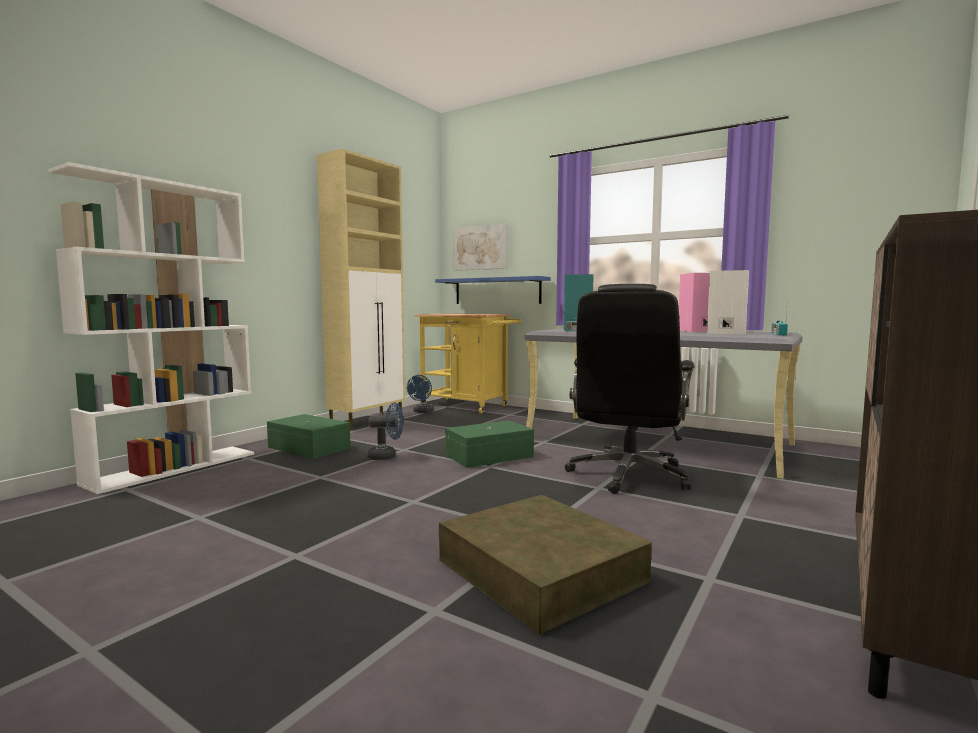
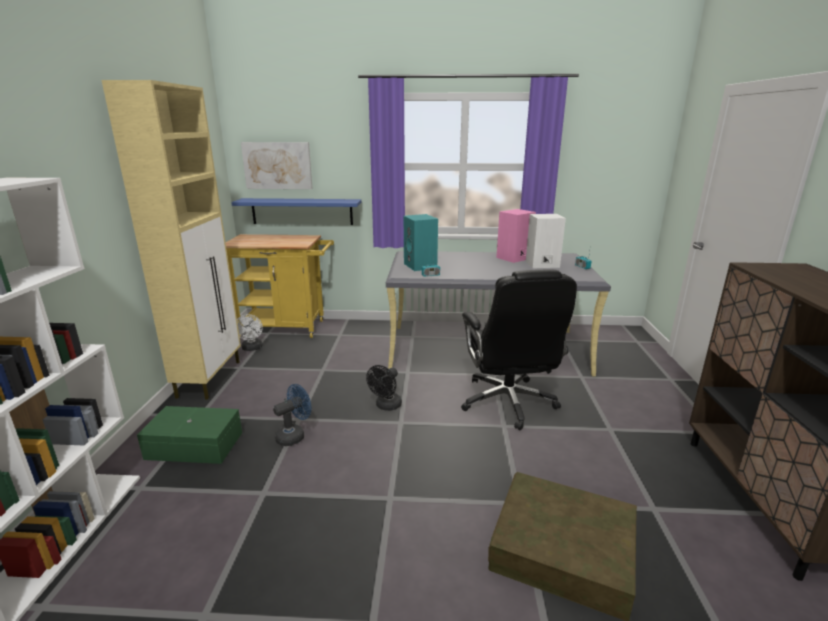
camera: 30 degrees left, 15 degrees up
blue fan [407,375,433,413] -> white fan [237,314,263,351]
green storage box [445,420,534,468] -> black fan [366,365,402,411]

